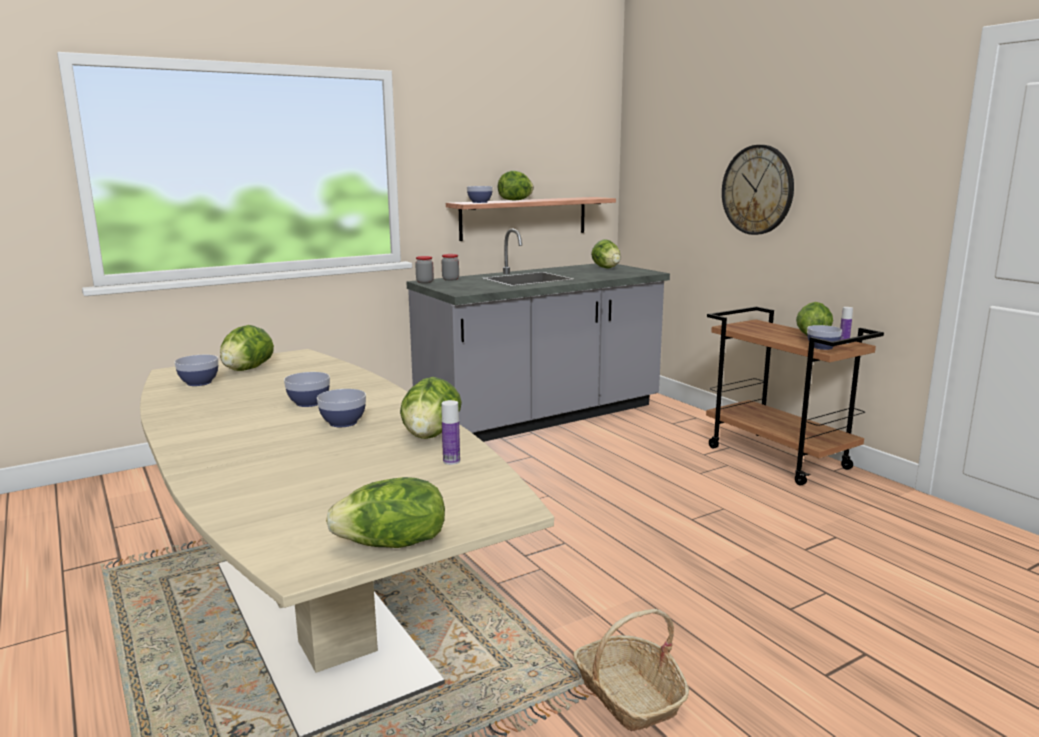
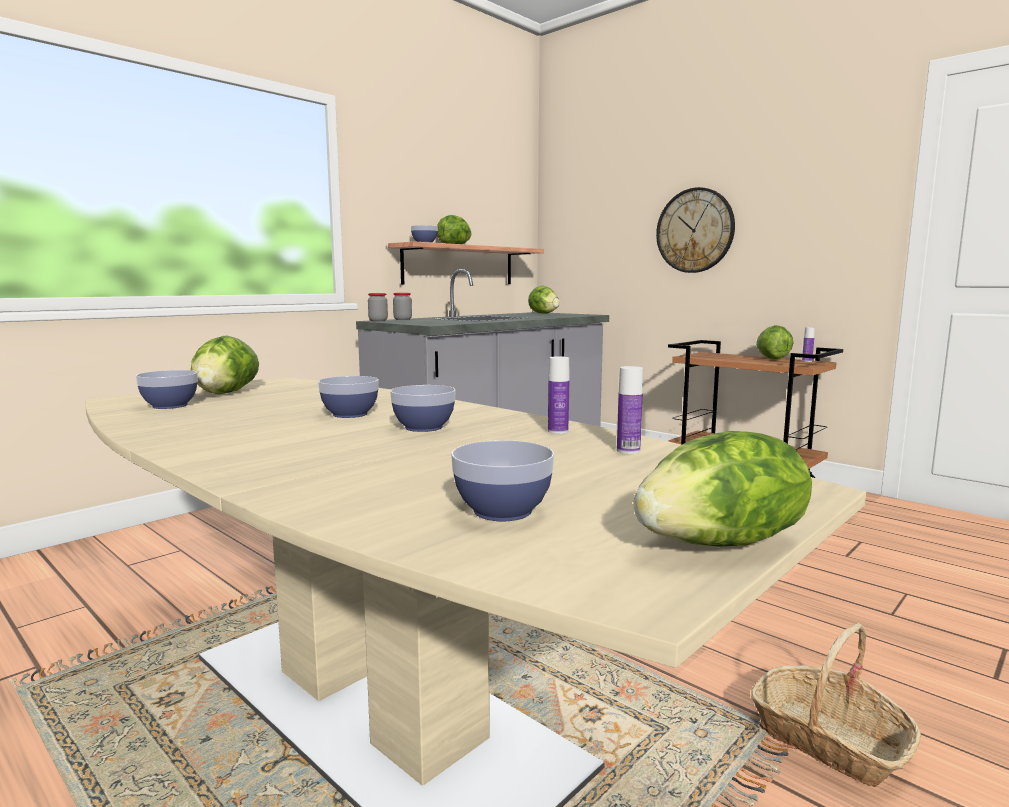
camera: 15 degrees left, 5 degrees down
lettuce [400,377,462,439] -> bottle [548,356,569,434]
bowl [807,325,842,350] -> bowl moved to [451,440,554,521]

